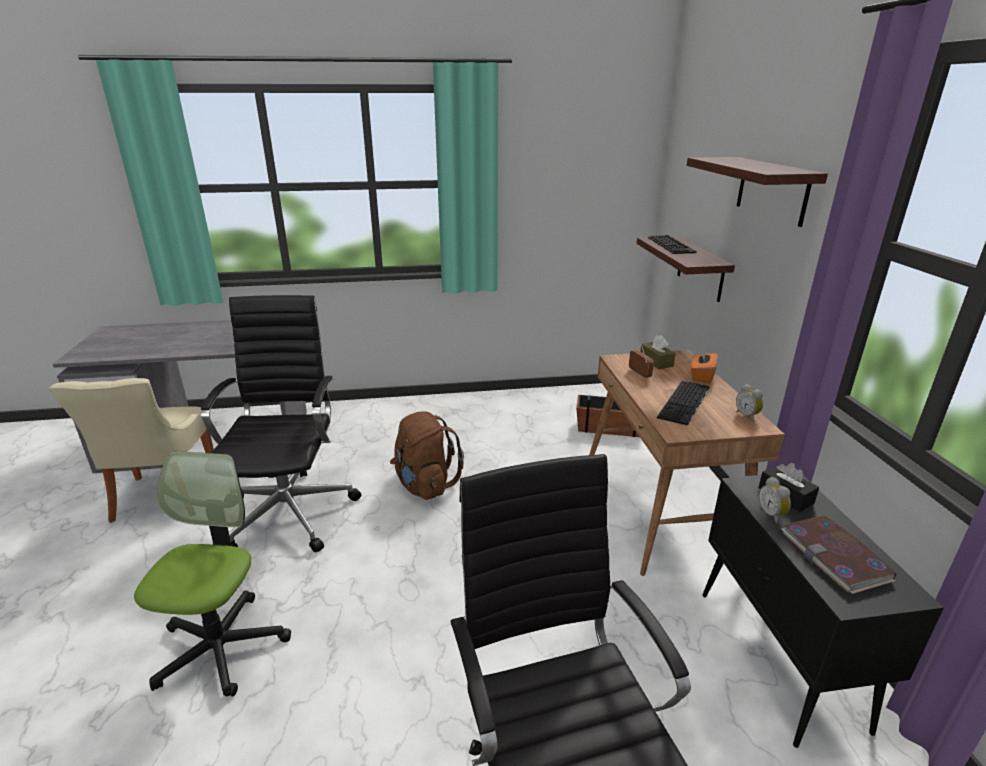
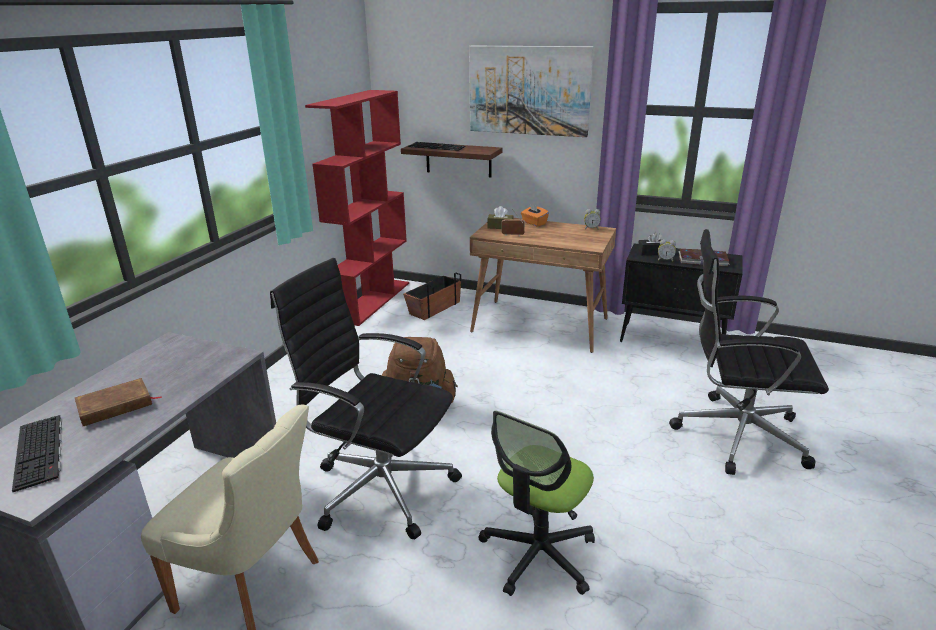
camera: 60 degrees left, 0 degrees up
office chair [134,451,291,697] -> office chair turned 90 degrees counterclockwise [479,411,595,596]
keyboard [657,381,710,426] -> keyboard moved to [12,415,62,492]
shelf [687,157,828,227] -> picture [469,46,594,137]
none -> brown book [75,378,162,426]
none -> red bookcase [305,90,409,326]

